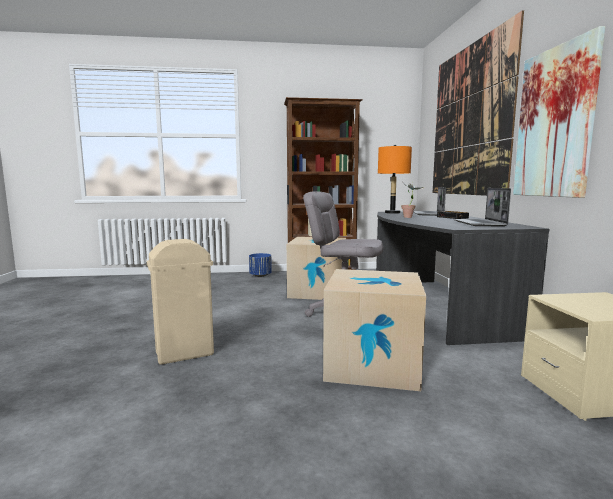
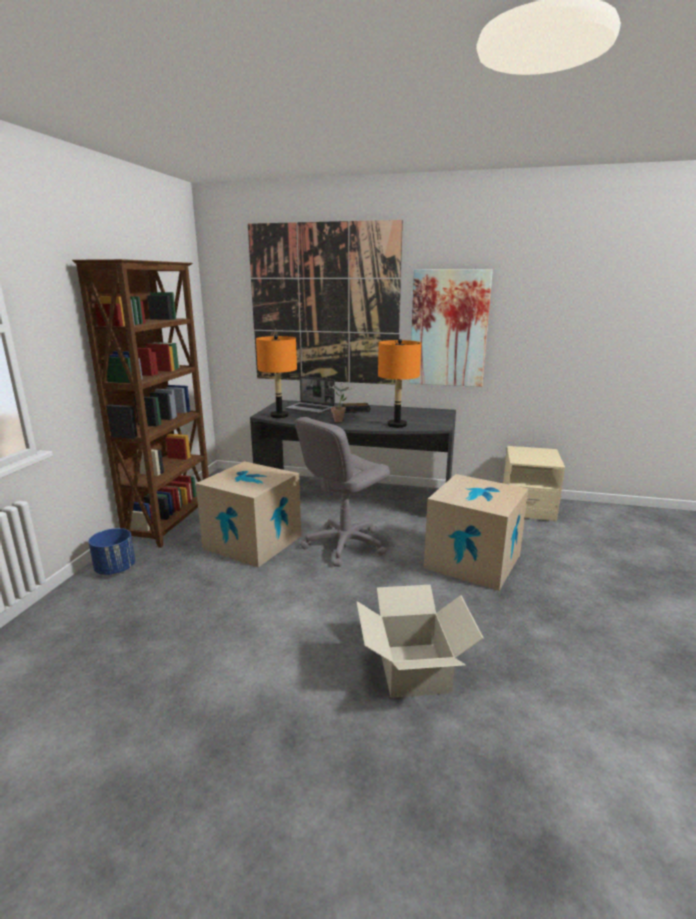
camera: 70 degrees left, 10 degrees up
beige trash can [147,239,214,365] -> cardboard box [356,585,484,698]
laptop [453,188,511,227] -> none
none -> orange table lamp [378,339,421,428]

